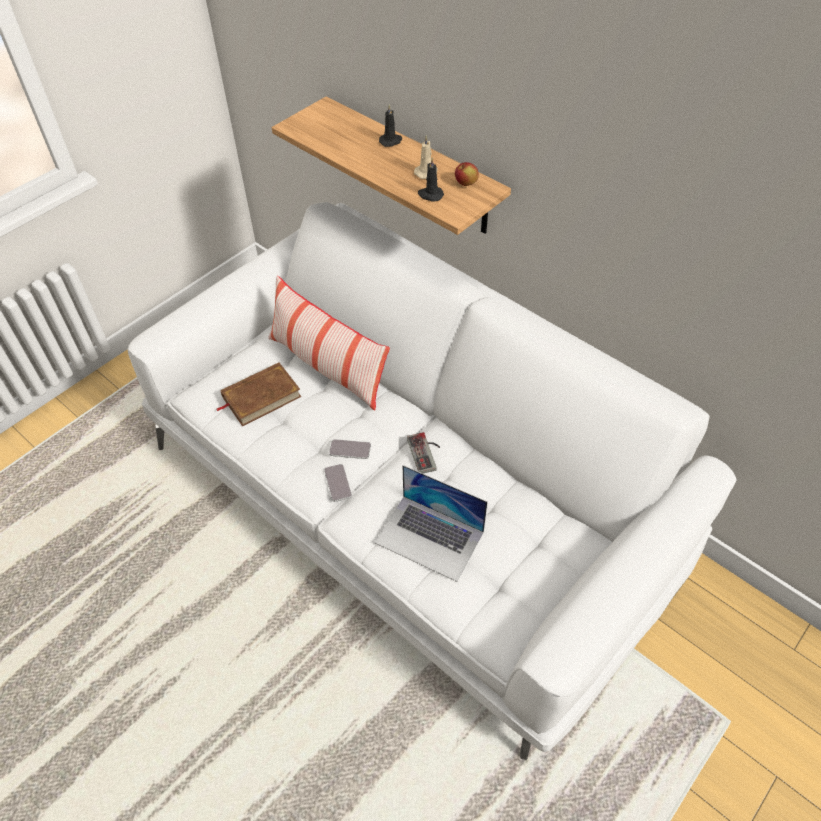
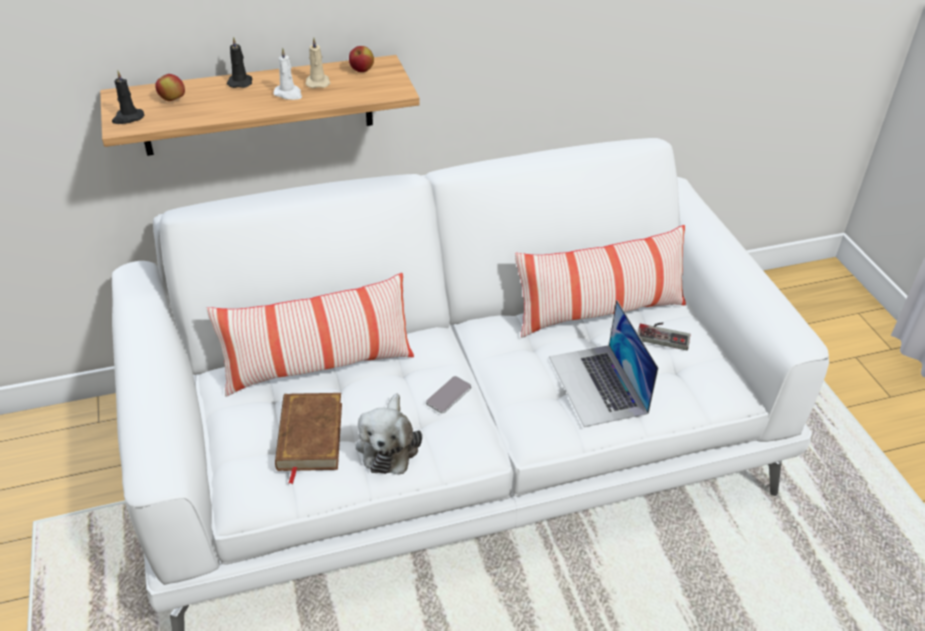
camera: 60 degrees left, 10 degrees down
phone [324,464,352,502] -> none
laptop [375,465,488,582] -> laptop turned 105 degrees clockwise [549,300,659,427]
game controller [407,432,440,473] -> game controller moved to [638,323,691,350]
black candle [418,158,444,202] -> black candle moved to [112,70,144,124]
none -> apple [155,74,185,101]
none -> white candle [273,48,302,100]
none -> plush toy [356,393,422,474]
none -> pillow [515,225,686,338]

